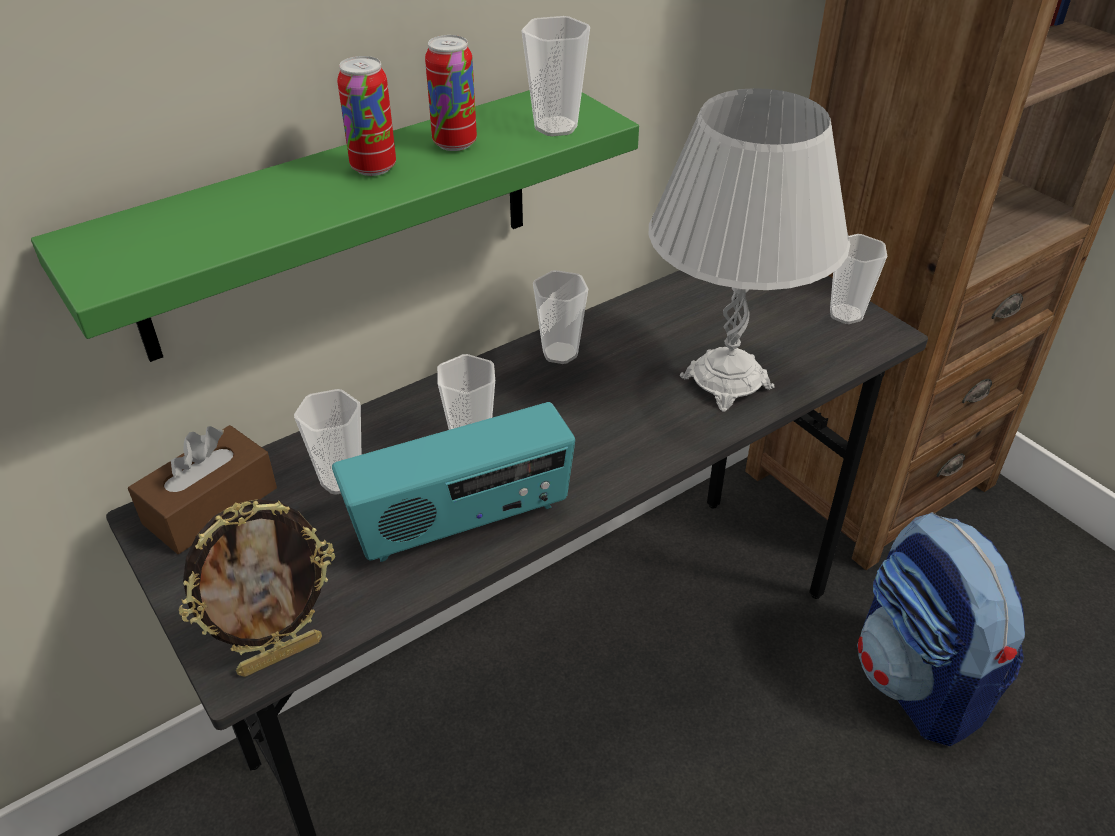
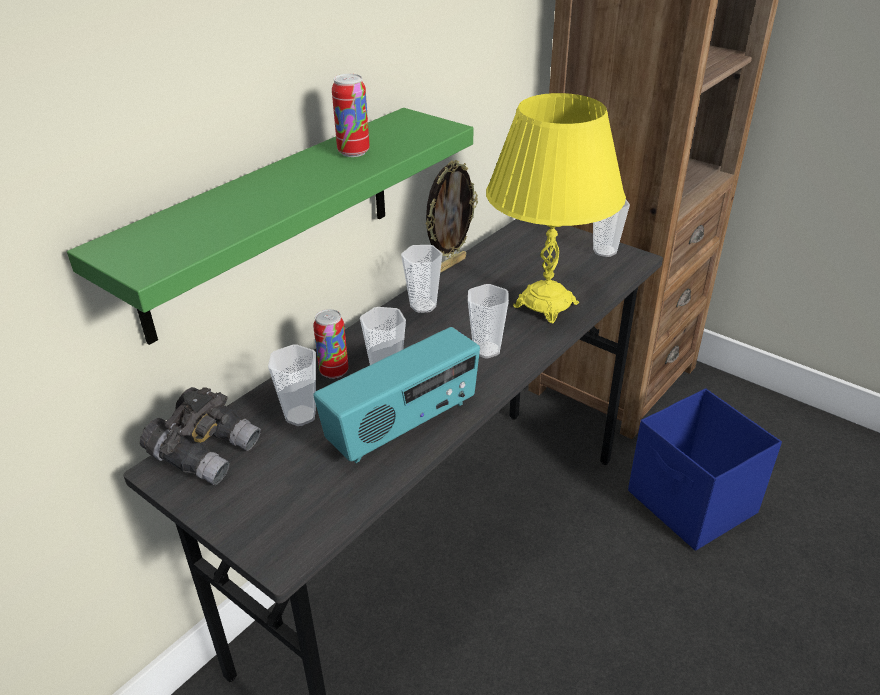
camera: 15 degrees left, 5 degrees down
brown tissue box [128,425,277,554] -> grey binoculars [140,387,261,485]
picture frame [179,499,335,677] -> picture frame moved to [425,160,478,273]
can [337,56,396,176] -> can moved to [313,309,349,379]
cup [521,16,590,136] -> cup moved to [468,284,509,358]
white table lamp [649,88,850,412] -> yellow table lamp [486,93,626,323]
backpack [857,512,1025,746] -> blue storage box [628,389,782,551]

